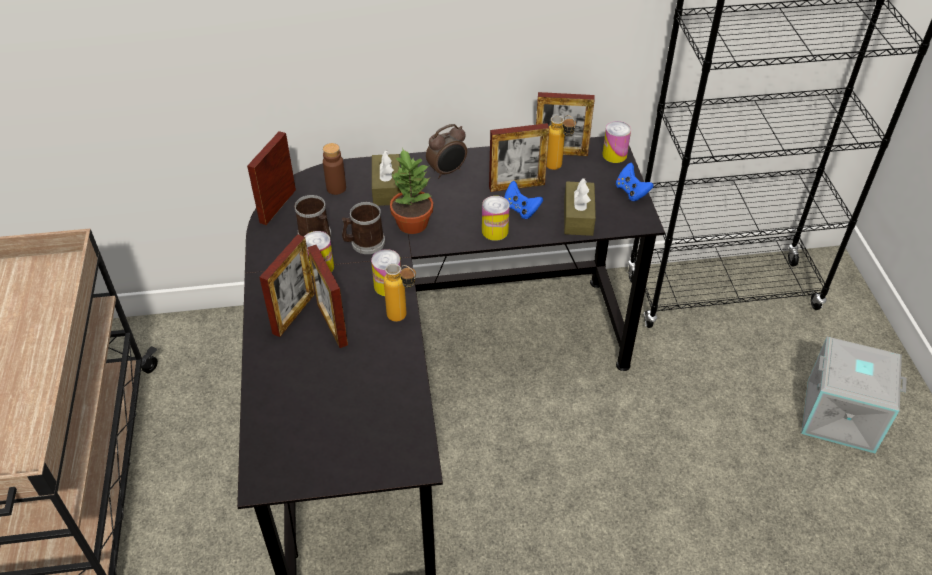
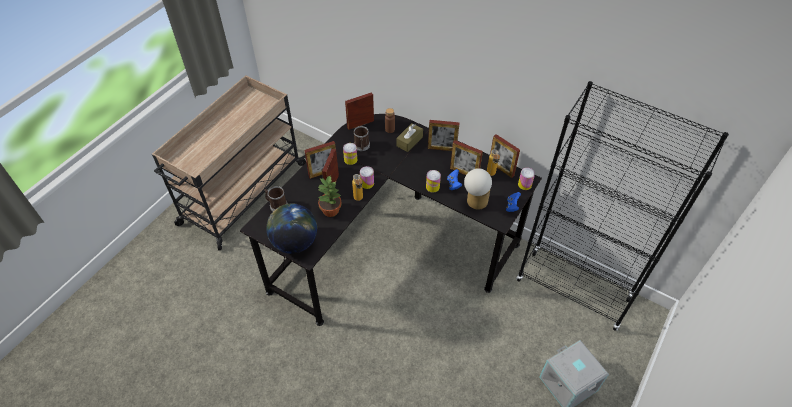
camera: 40 degrees right, 5 degrees up
mug [342,202,385,254] -> mug moved to [264,186,288,211]
potted plant [390,148,433,234] -> potted plant moved to [318,176,342,217]
alarm clock [426,124,467,178] -> picture frame [428,120,460,151]
brown tissue box [564,178,596,236] -> table lamp [464,168,492,210]
none -> globe [266,203,318,254]

